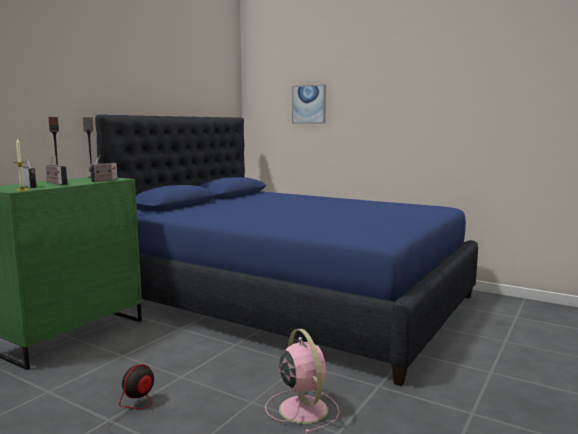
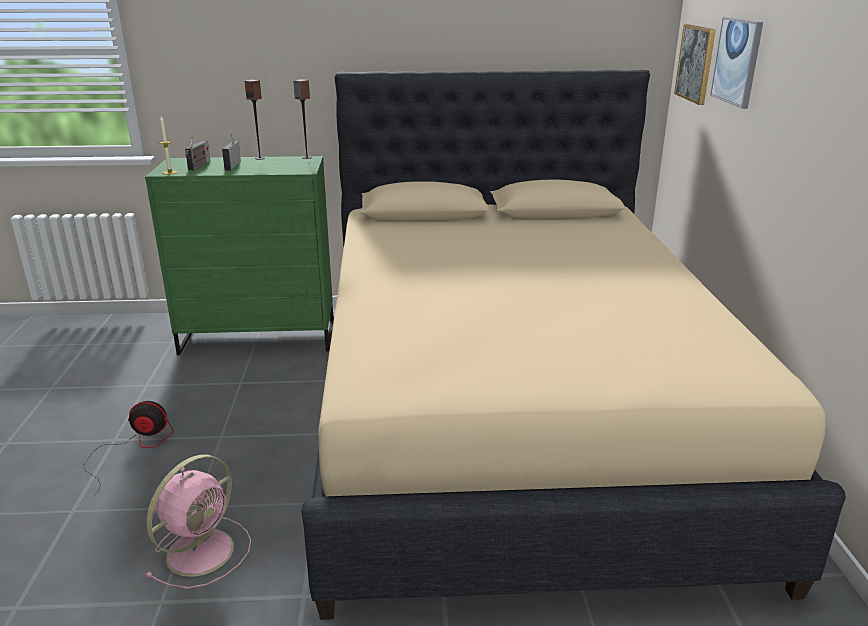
camera: 55 degrees right, 15 degrees up
radio [89,155,118,182] -> none
blue bed [95,114,478,386] -> beige bed [302,70,846,620]
none -> picture [674,24,716,105]

